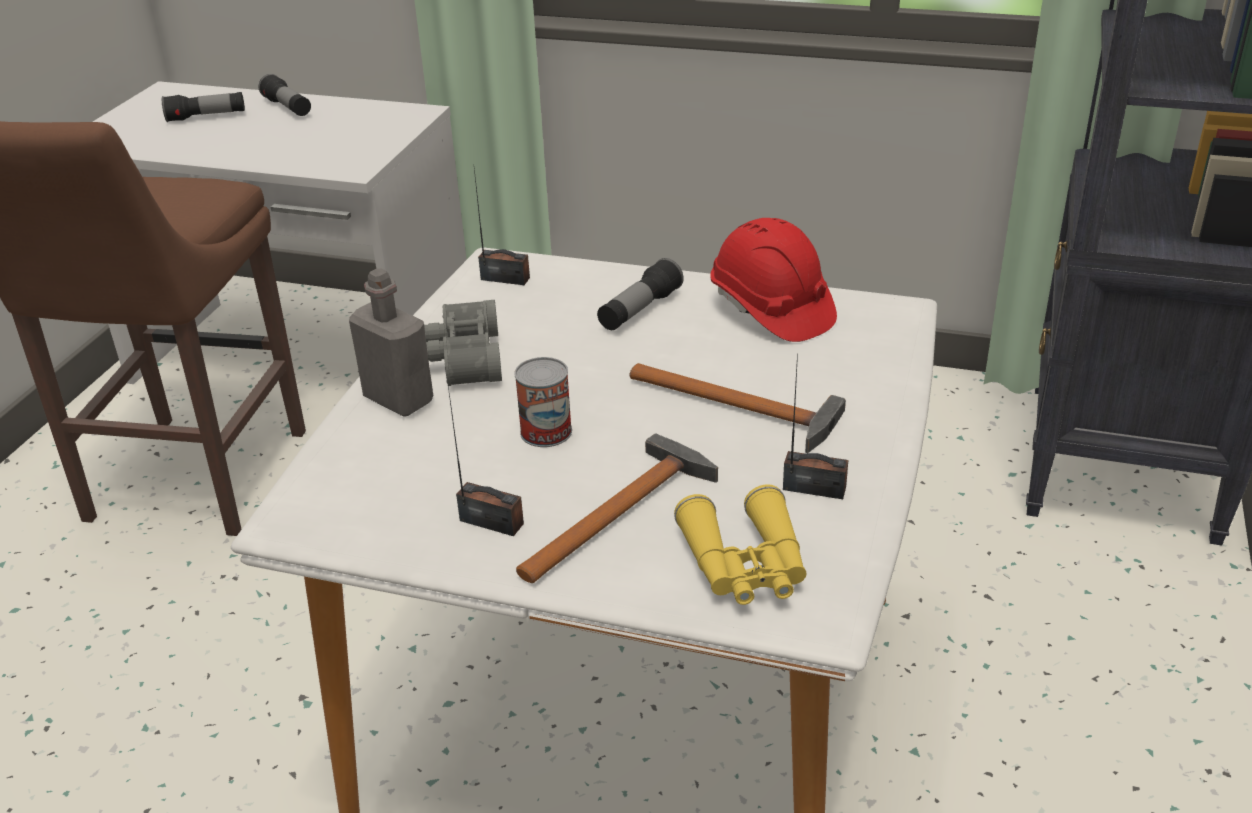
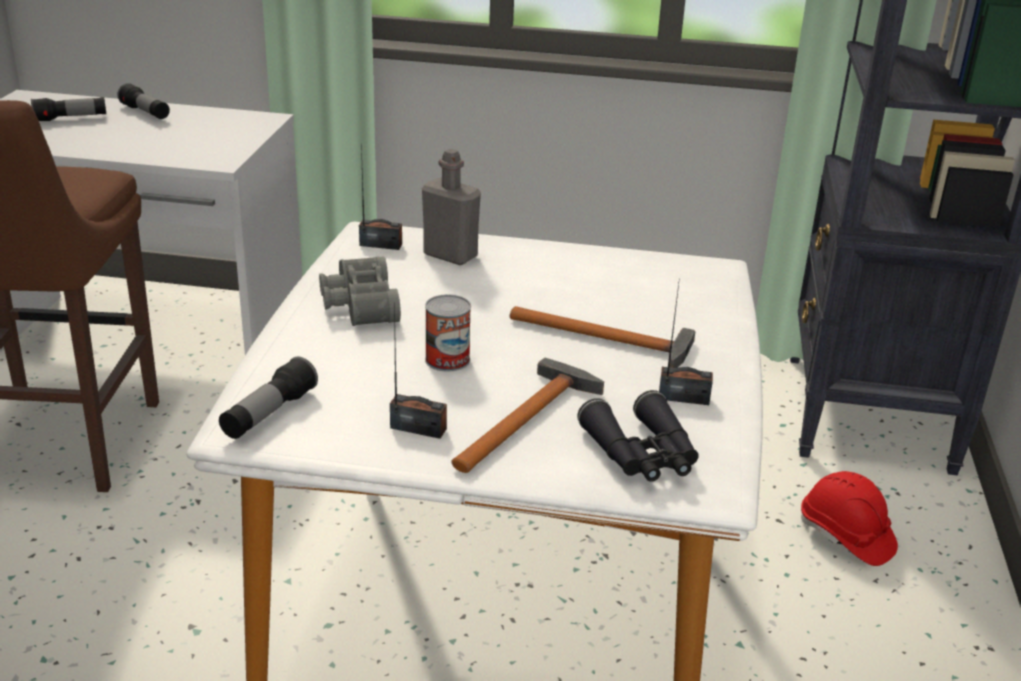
camera: 10 degrees left, 5 degrees down
grey bottle [349,268,433,417] -> grey bottle moved to [422,149,481,265]
flashlight [597,258,684,330] -> flashlight moved to [219,357,318,439]
yellow binoculars [674,484,806,605] -> black binoculars [577,390,699,482]
red hard hat [711,218,837,342] -> red hard hat moved to [801,471,898,566]

